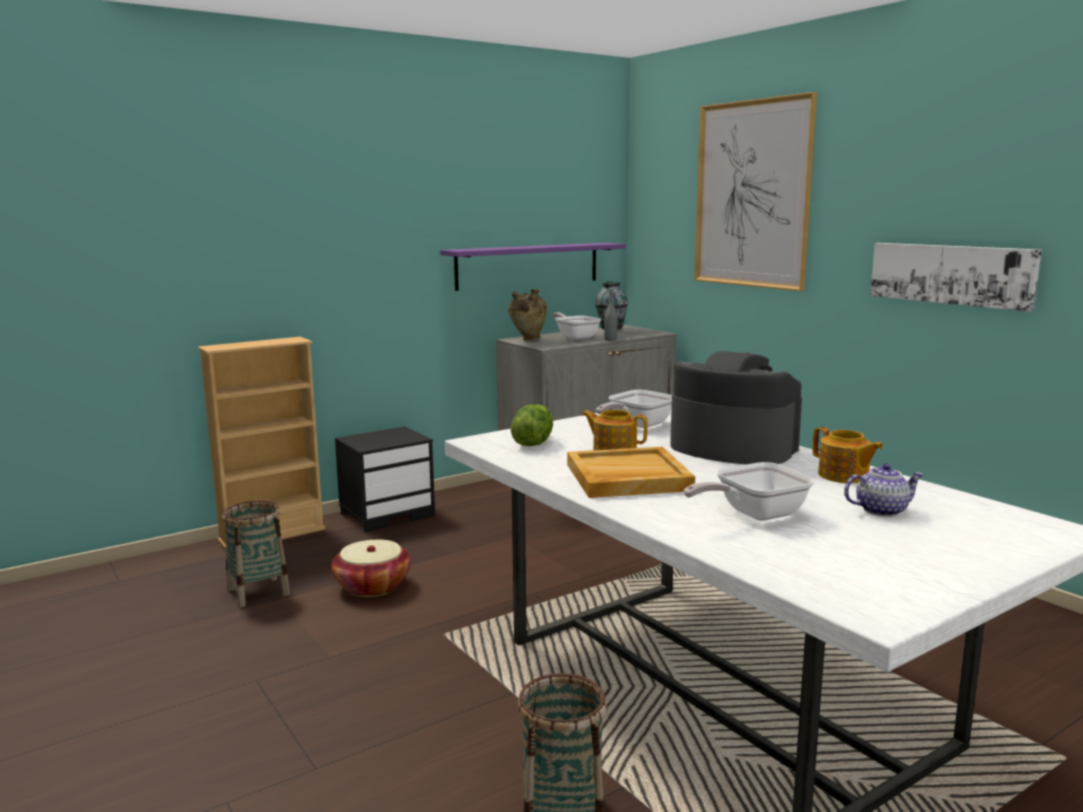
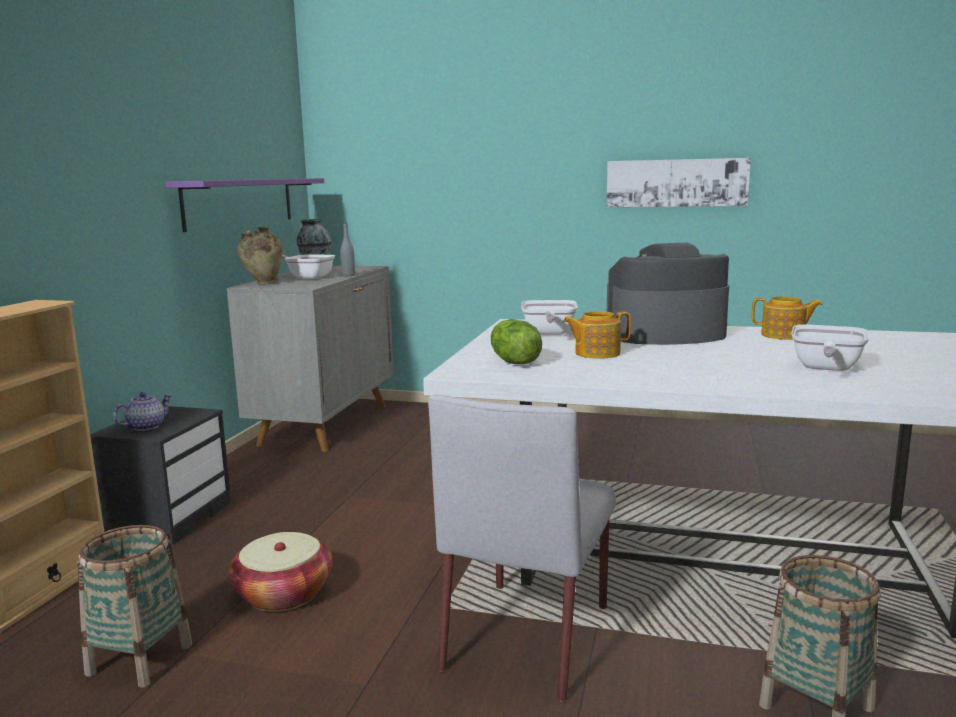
camera: 40 degrees left, 0 degrees up
beige tray [567,447,695,498] -> none
picture [694,92,817,291] -> none
teapot [844,463,924,517] -> teapot moved to [113,392,172,431]
none -> grey chair [428,394,616,702]

